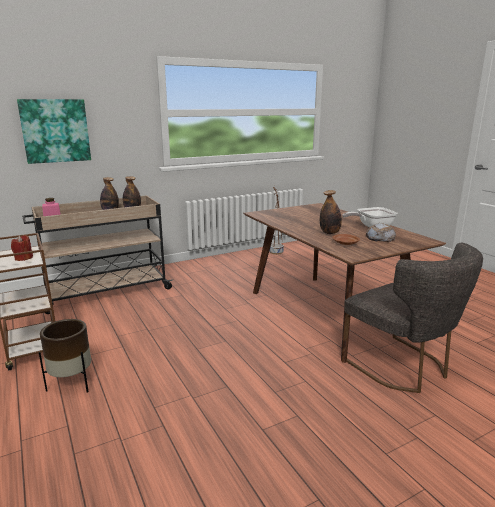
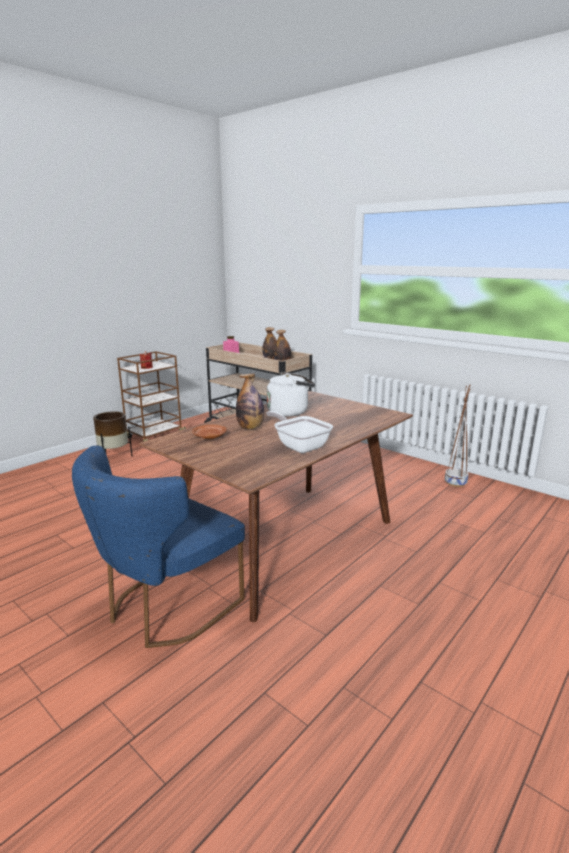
camera: 70 degrees right, 0 degrees up
picture [17,99,91,164] -> none
grey chair [344,243,483,393] -> blue chair [72,445,245,648]
bread [366,223,396,242] -> none
none -> white kettle [267,372,315,417]

